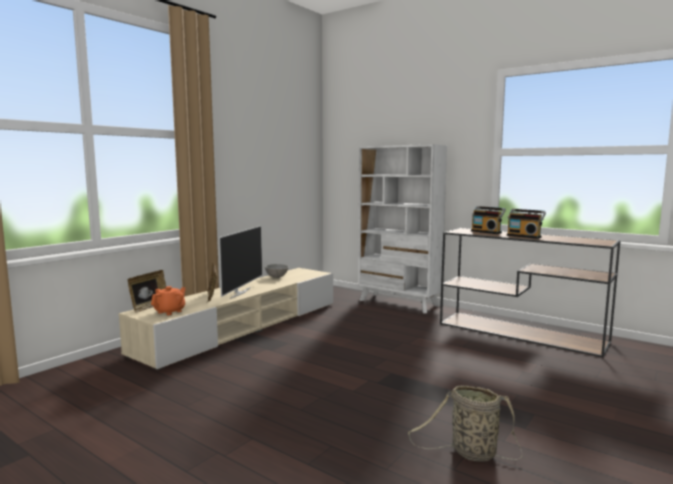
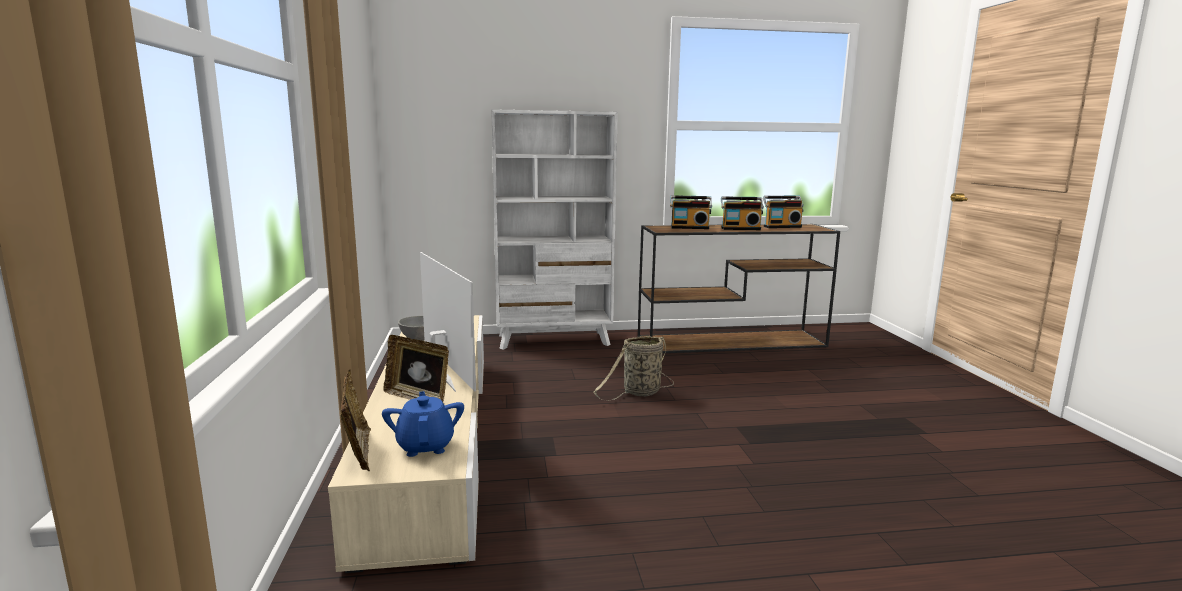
camera: 45 degrees left, 5 degrees up
orange teapot [151,286,186,315] -> blue teapot [382,391,464,457]
basket [408,385,522,462] -> basket moved to [593,336,674,401]
none -> radio [763,196,804,228]

